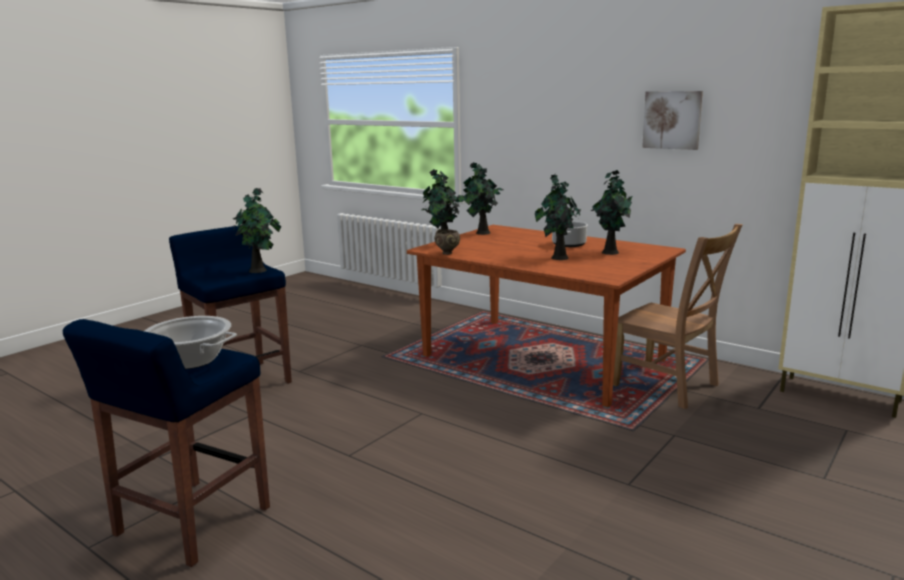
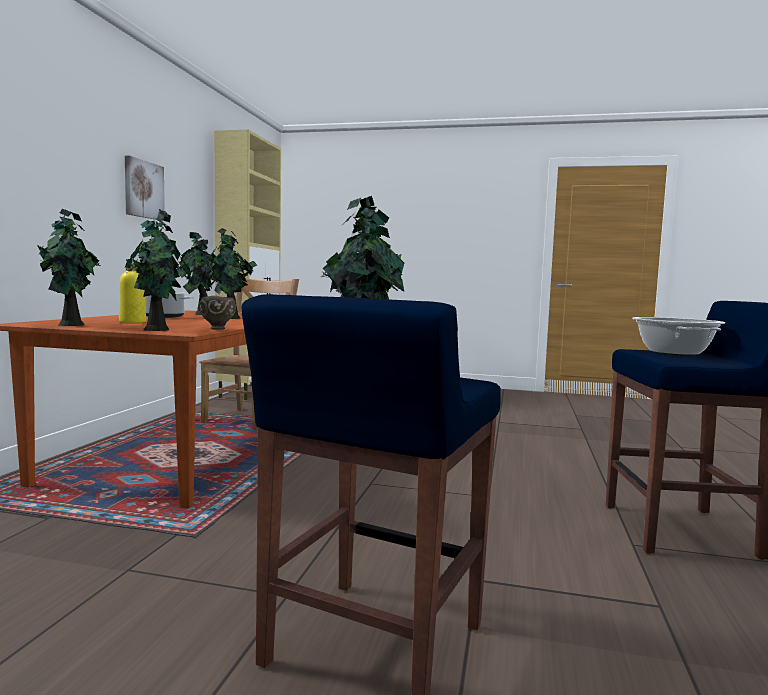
camera: 115 degrees left, 10 degrees down
none -> yellow bottle [119,264,146,323]

